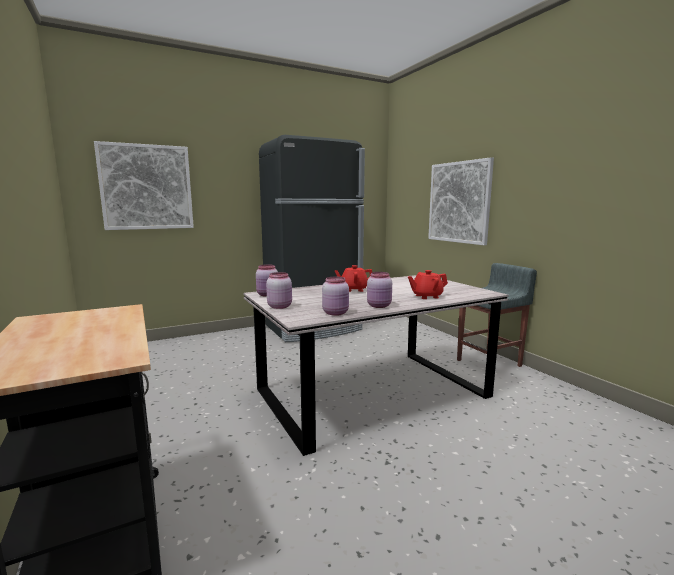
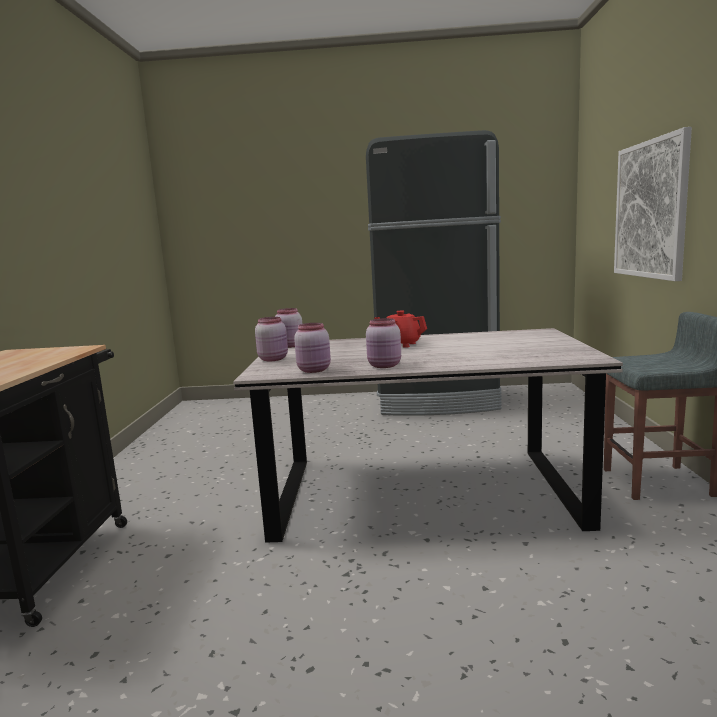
camera: 30 degrees right, 0 degrees up
picture [94,141,194,230] -> none
red teapot [408,270,448,299] -> none

